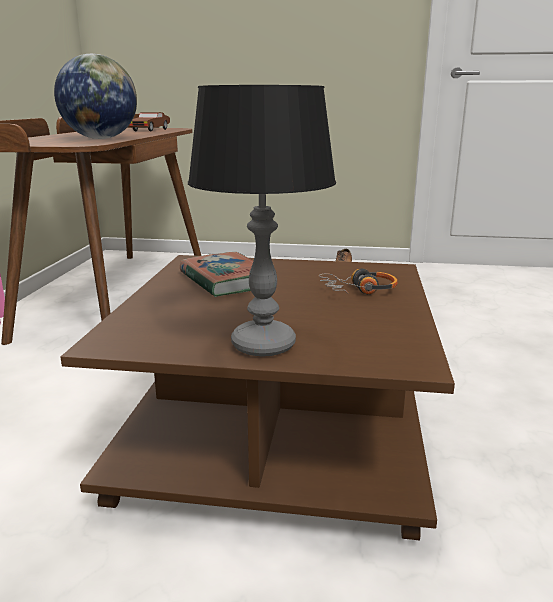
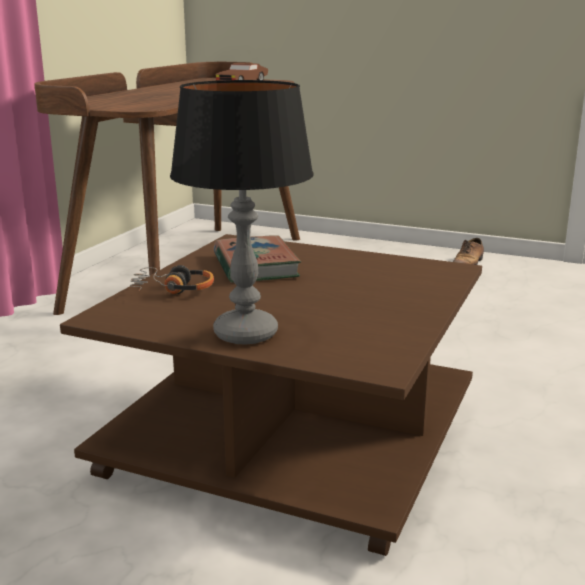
camera: 15 degrees right, 0 degrees up
globe [54,54,137,139] -> none
headphones [319,269,398,294] -> headphones moved to [130,265,214,294]

